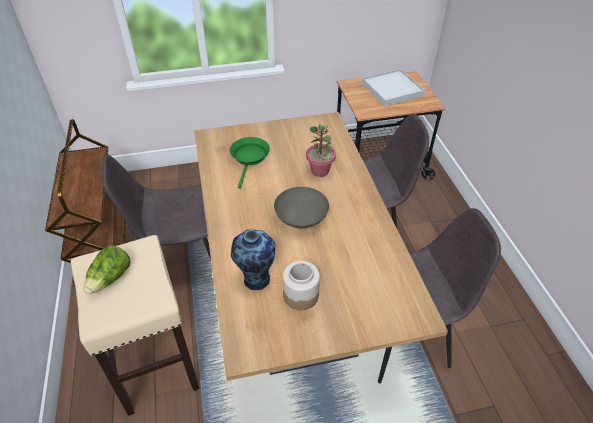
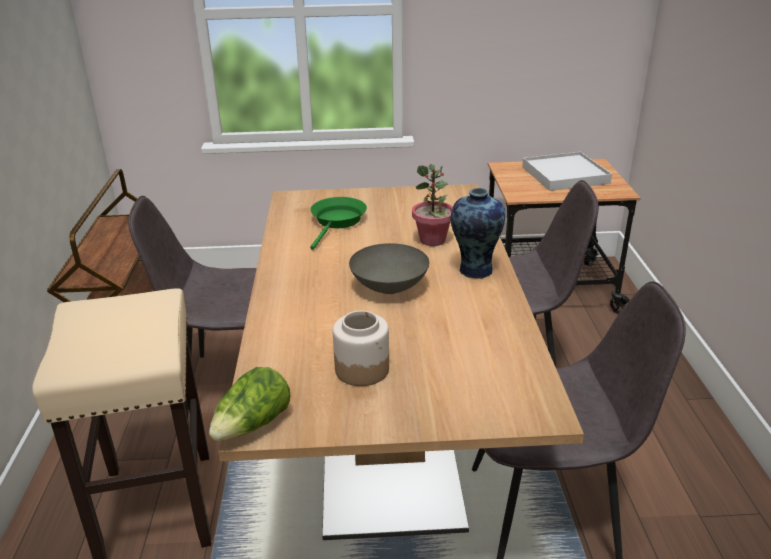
camera: 10 degrees right, 15 degrees down
lettuce [84,245,131,294] -> lettuce moved to [209,367,290,441]
vase [231,229,275,290] -> vase moved to [450,188,505,279]

